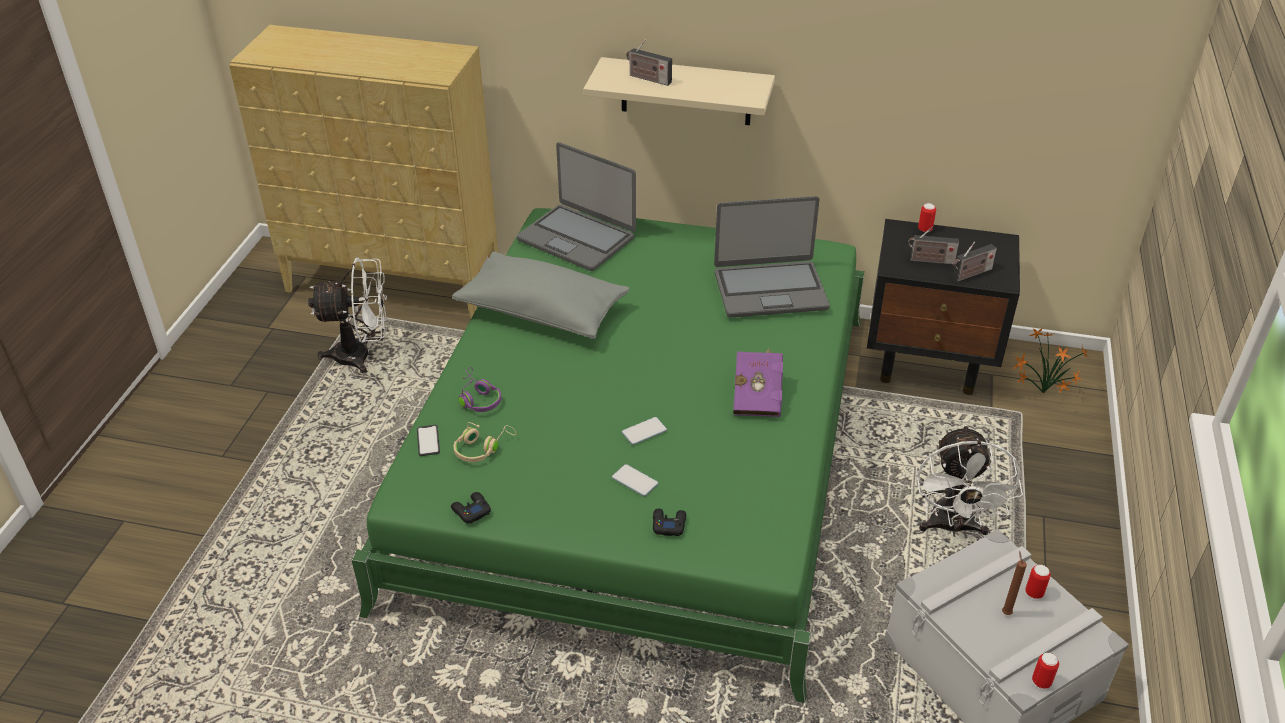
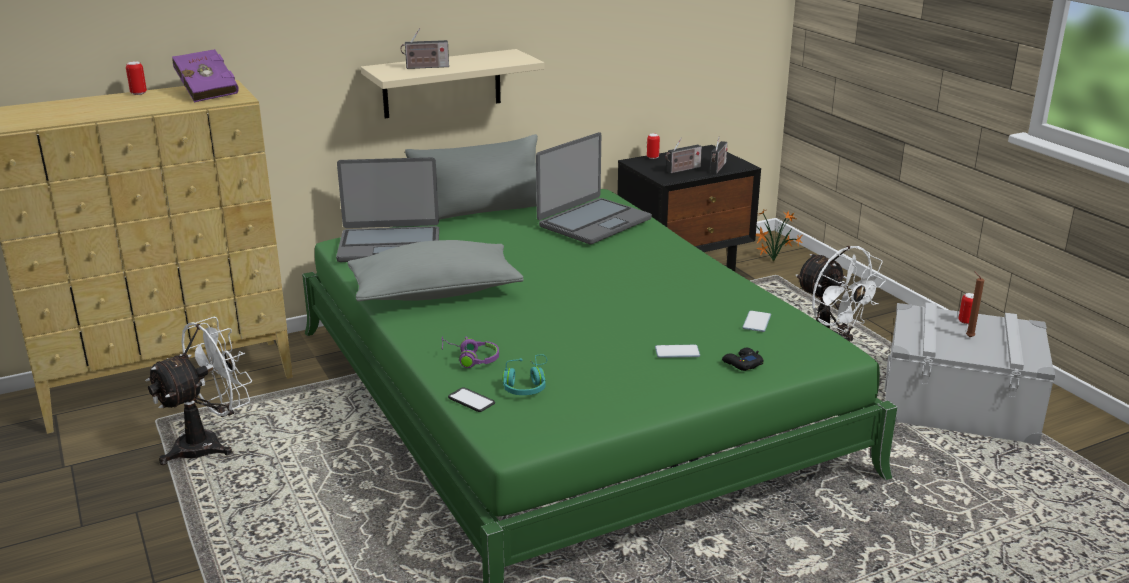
camera: 40 degrees left, 15 degrees down
black game controller [451,492,491,524] -> none
beige headphones [454,422,516,462] -> turquoise headphones [502,355,547,395]
phone [622,417,667,445] -> phone moved to [742,311,771,332]
purple book [733,348,783,417] -> purple book moved to [172,49,239,102]
can [1032,653,1059,689] -> can moved to [126,61,147,95]
none -> grey pillow [405,134,538,220]

